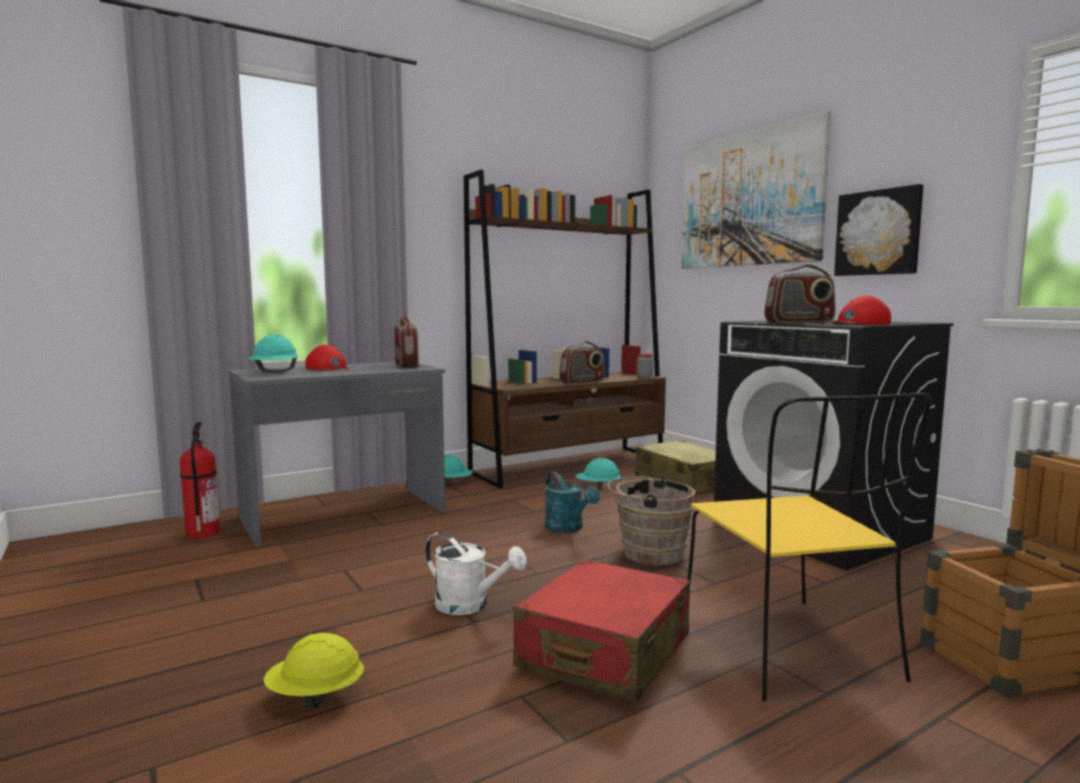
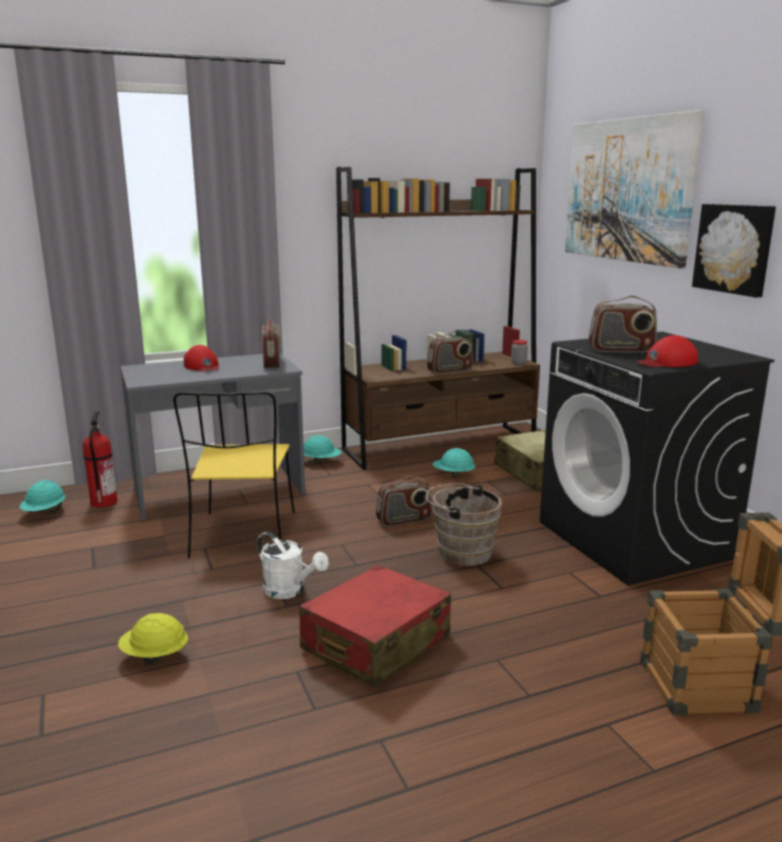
camera: 10 degrees right, 10 degrees up
turquoise hard hat [248,334,299,372] -> turquoise hard hat moved to [20,480,66,513]
turquoise watering can [545,471,600,533] -> radio [376,476,432,526]
yellow chair [687,393,931,702] -> yellow chair moved to [173,392,295,558]

